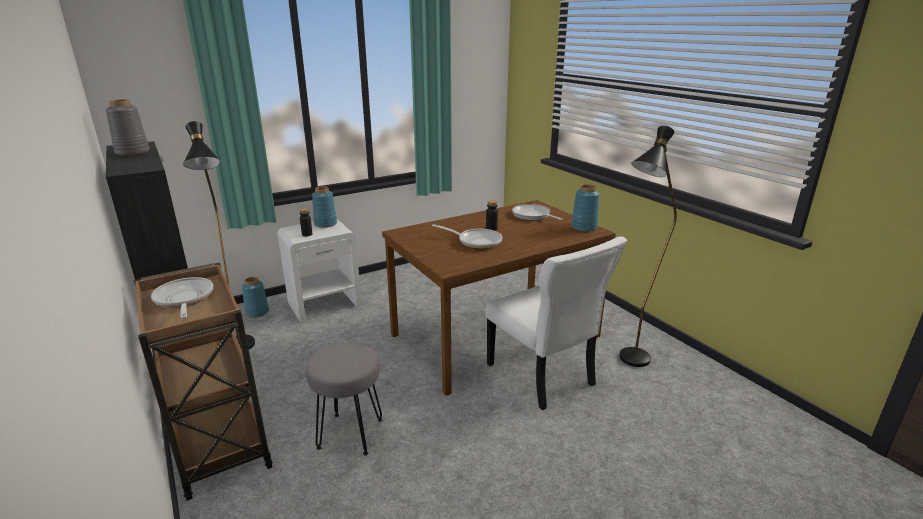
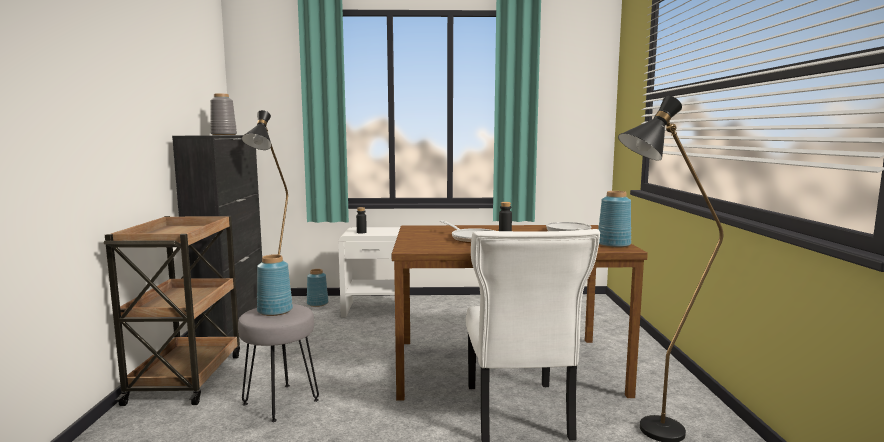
camera: 30 degrees right, 15 degrees down
frying pan [151,277,213,319] -> none
blue vase [312,186,337,228] -> blue vase moved to [257,254,293,316]

